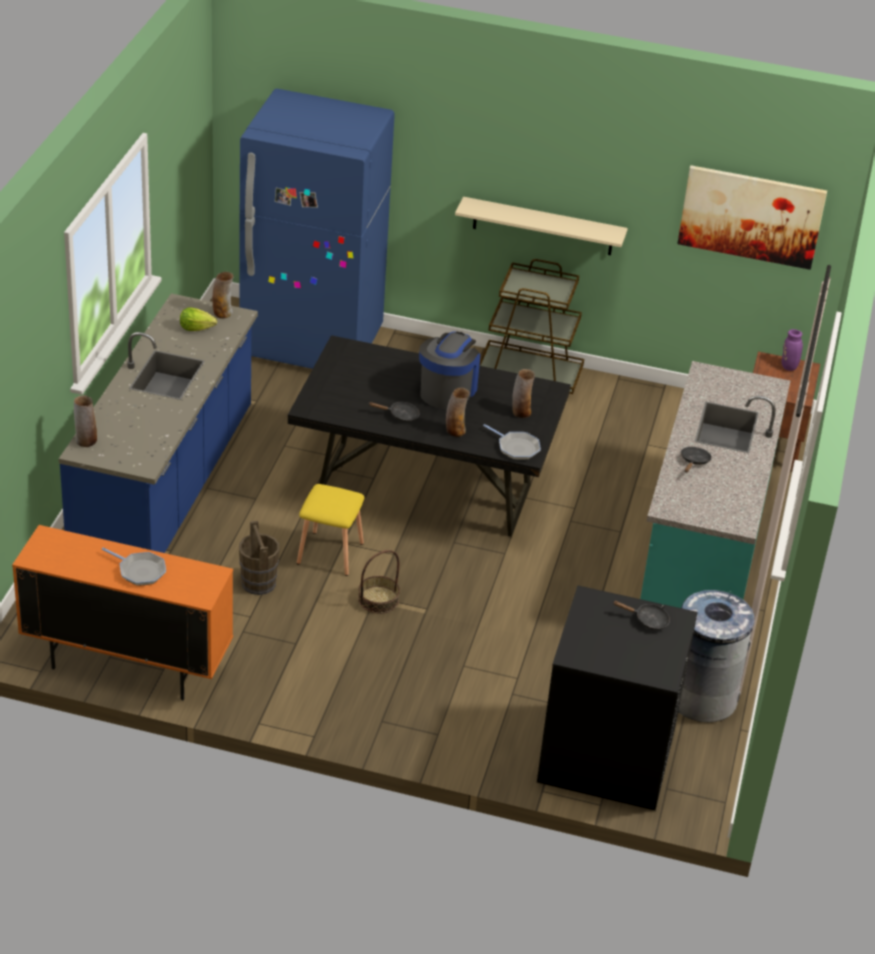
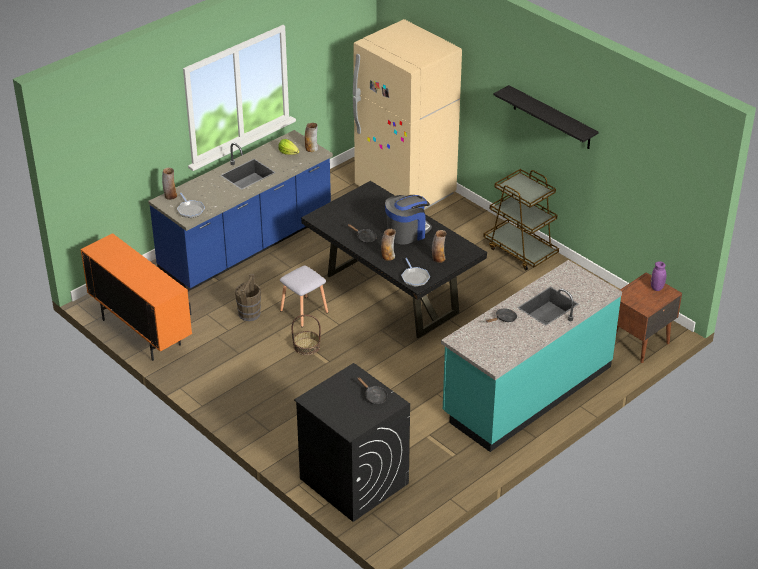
camera: 35 degrees right, 0 degrees up
frying pan [102,547,166,586] -> frying pan moved to [177,193,205,218]
blue fridge [239,89,395,369] -> beige fridge [353,19,462,210]
yellow stool [297,484,365,576] -> grey stool [280,265,328,327]
beige shelf [455,197,628,255] -> none
picture [678,165,827,270] -> none
grey trash can [678,590,755,722] -> none
none -> black shelf [494,85,599,149]

